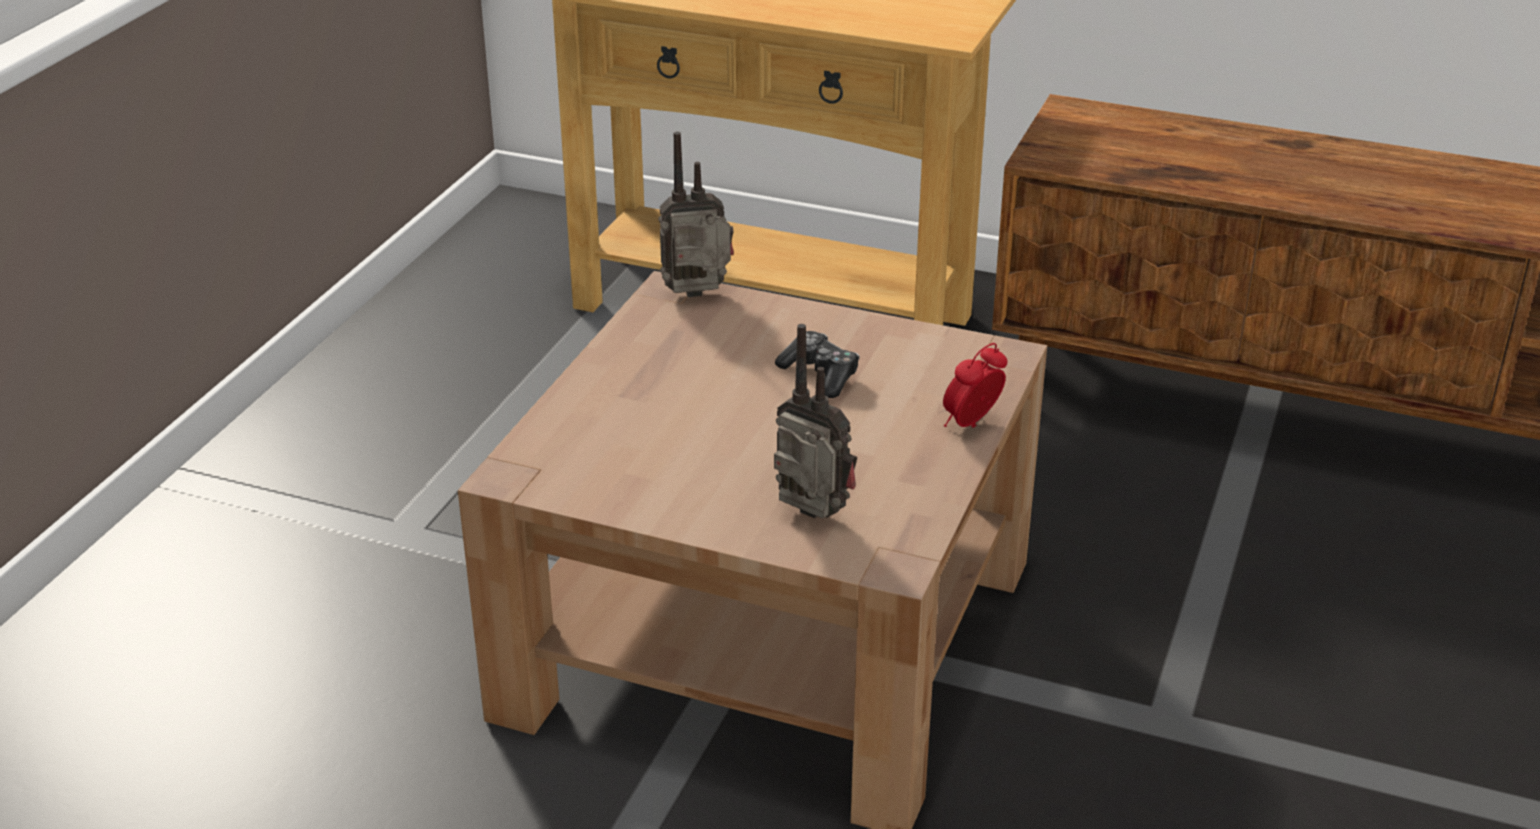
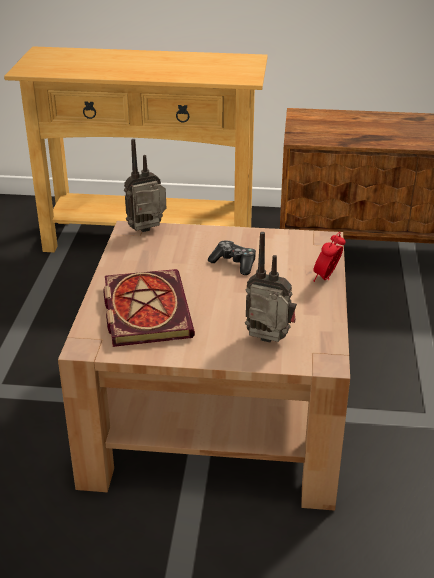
camera: 15 degrees left, 0 degrees up
none -> book [103,269,195,347]

